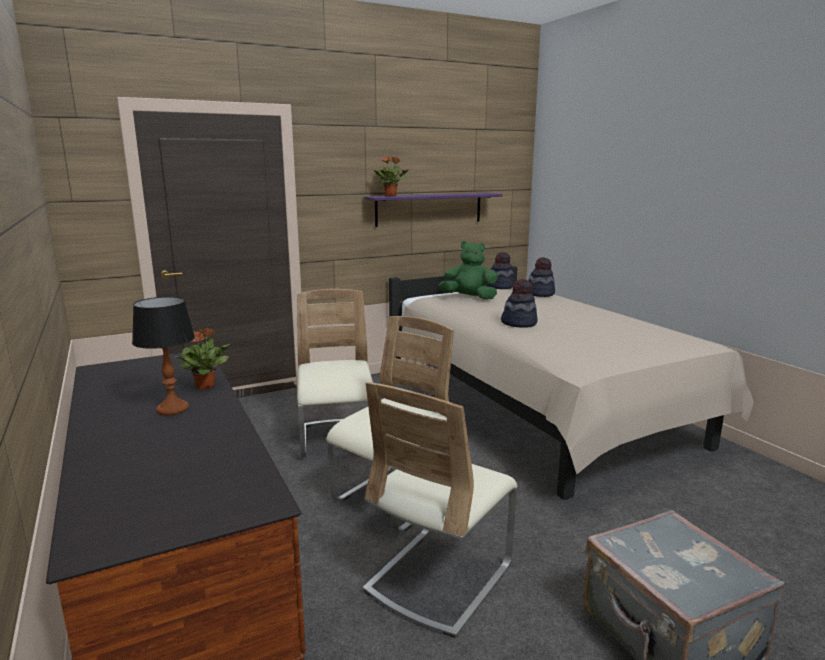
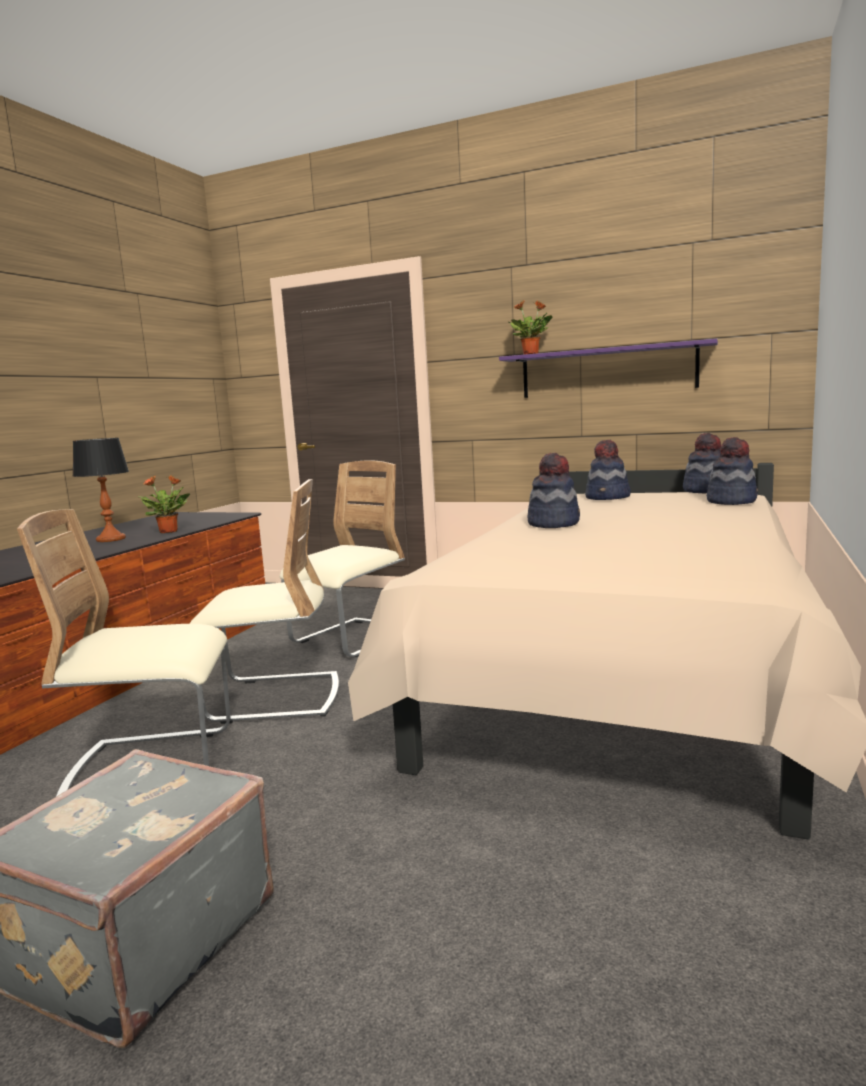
camera: 50 degrees right, 5 degrees down
green plush toy [439,241,498,300] -> hat [585,440,631,500]

